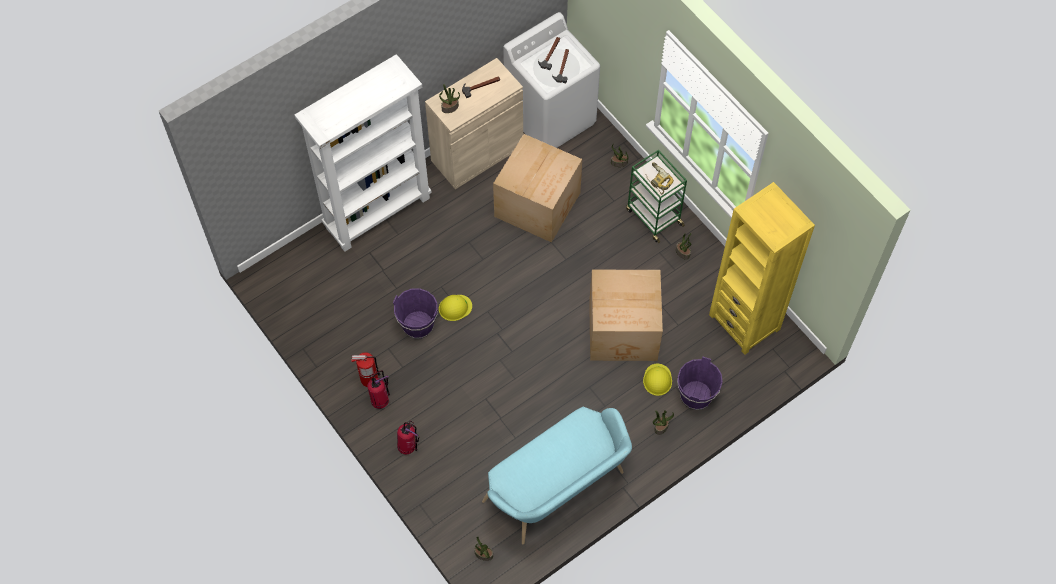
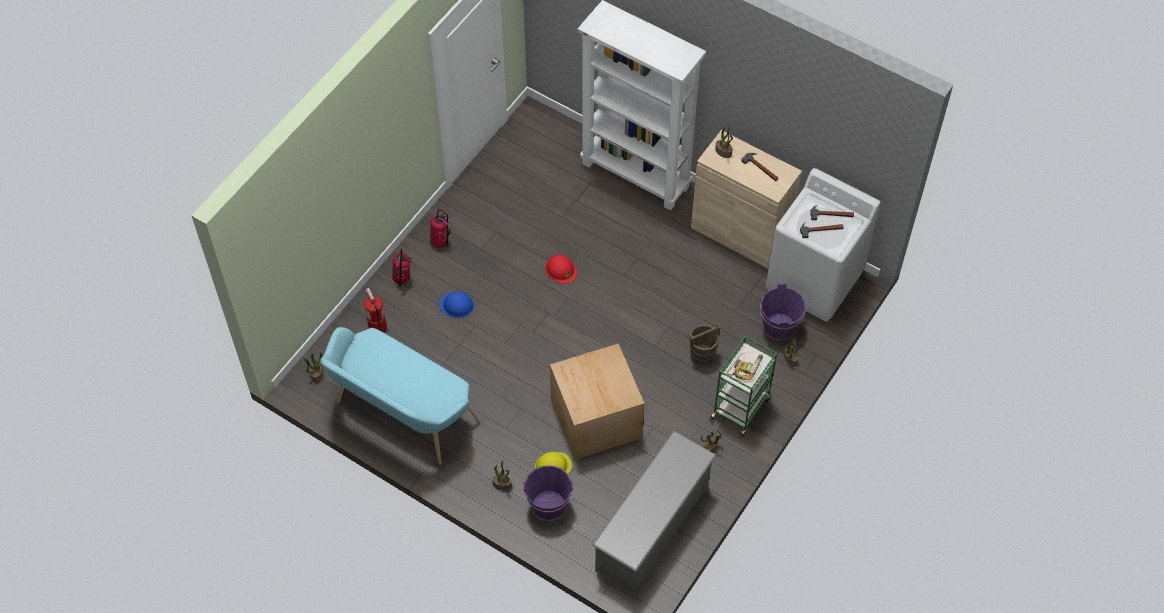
camera: 70 degrees right, 5 degrees down
fire extinguisher [351,352,381,387] -> fire extinguisher moved to [364,288,387,333]
purple bucket [393,289,438,339] -> purple bucket moved to [760,284,806,341]
yellow hard hat [439,295,472,321] -> red hard hat [545,255,577,284]
cardboard box [493,134,582,243] -> none
yellow bookcase [709,182,815,355] -> grey shoe rack [592,431,716,594]
none -> blue hard hat [439,292,474,318]
none -> brown bucket [689,323,720,366]

